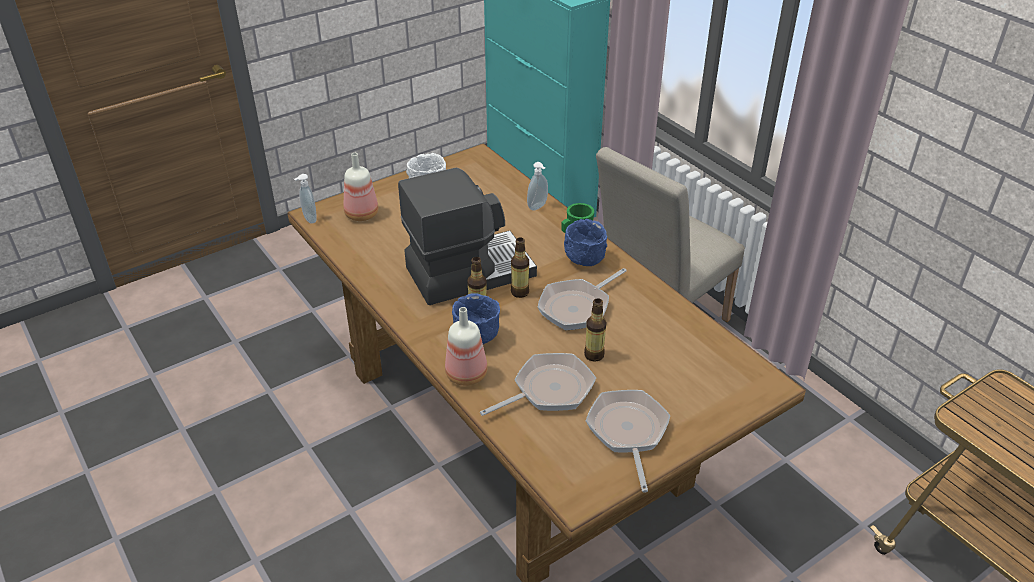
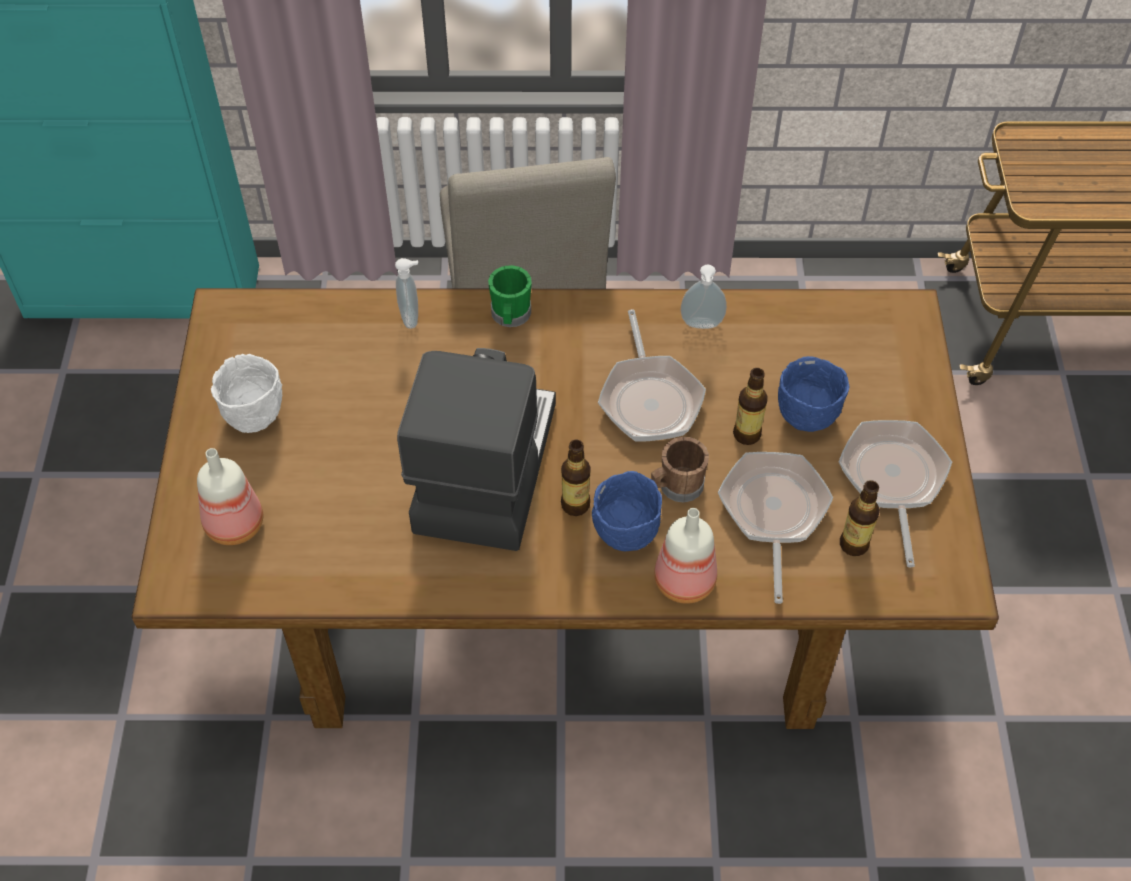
camera: 55 degrees left, 15 degrees up
soap dispenser [294,174,317,224] -> soap dispenser moved to [681,264,727,329]
bottle [511,237,529,298] -> bottle moved to [840,480,880,556]
blue bowl [564,219,607,266] -> blue bowl moved to [778,356,850,432]
frying pan [586,390,670,493] -> frying pan turned 60 degrees clockwise [839,420,952,567]
none -> brown mug [651,437,709,503]

